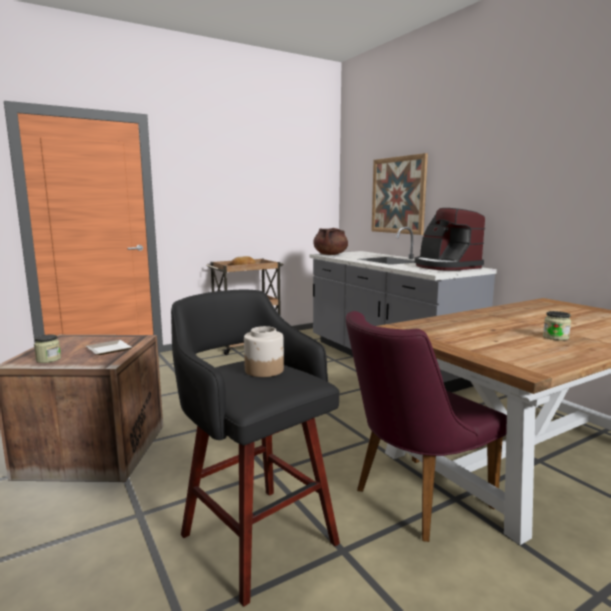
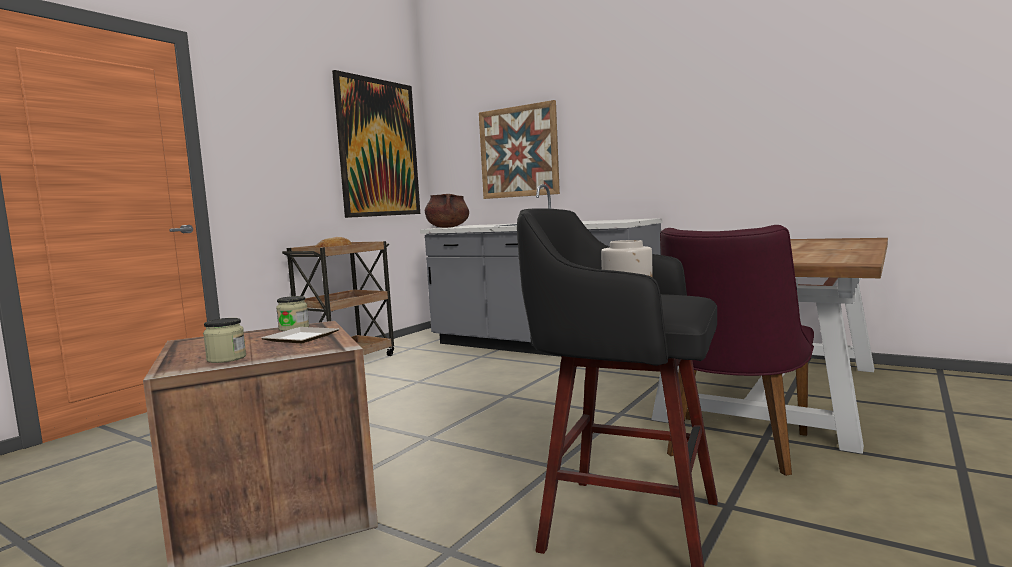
camera: 25 degrees left, 5 degrees down
coffee machine [414,208,485,271] -> none
jar [543,311,571,341] -> jar moved to [276,296,309,331]
none -> picture [332,70,420,218]

